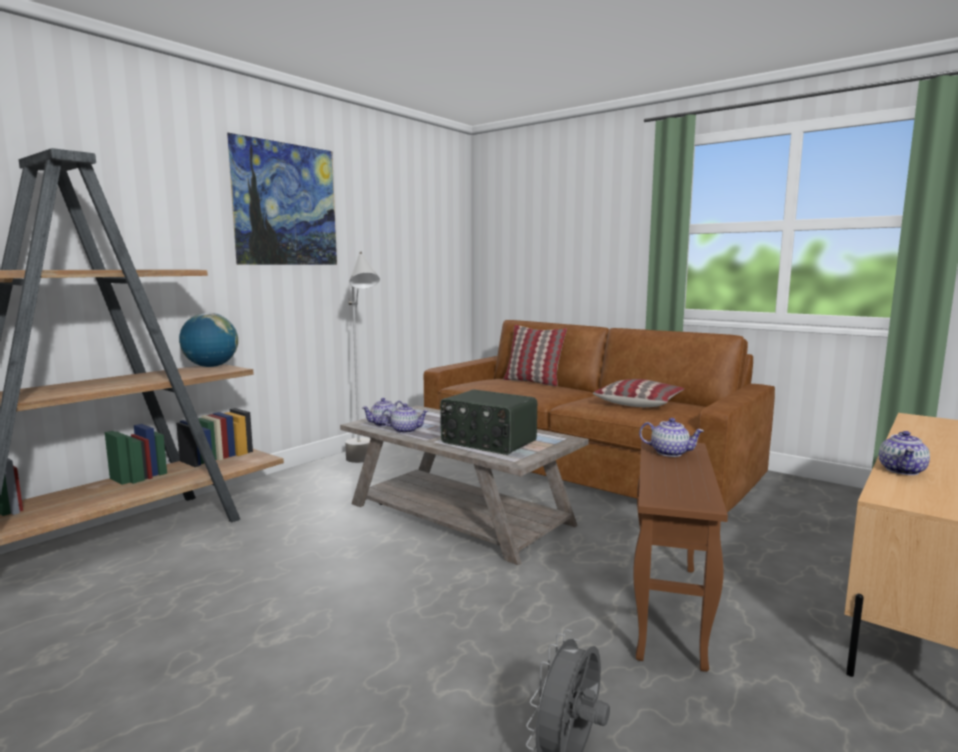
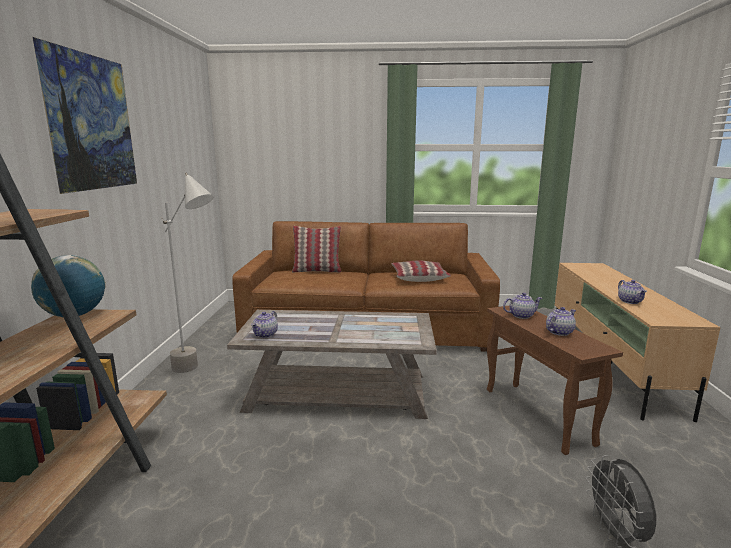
camera: 35 degrees left, 5 degrees up
teapot [381,404,429,433] -> teapot moved to [546,307,576,336]
radio [440,390,537,455] -> none

